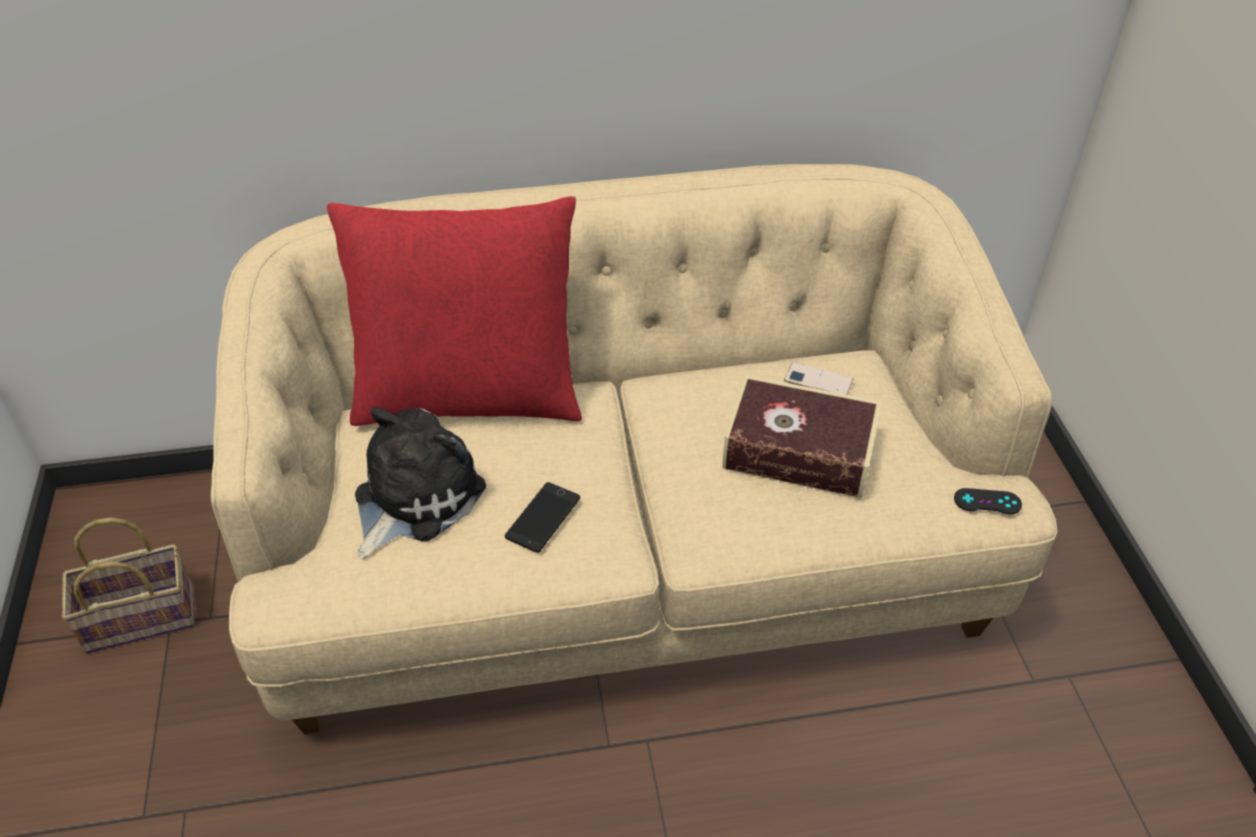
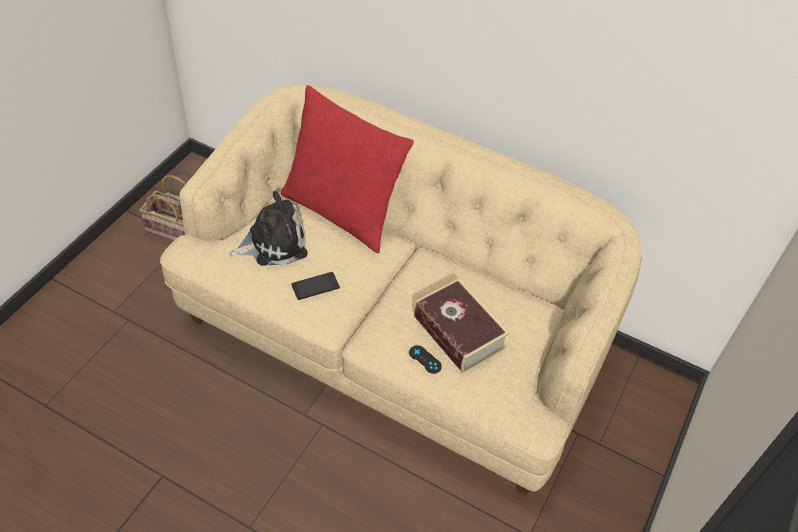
camera: 35 degrees right, 5 degrees up
phone [784,362,854,395] -> none
black game controller [954,488,1022,515] -> black game controller moved to [409,345,442,374]

